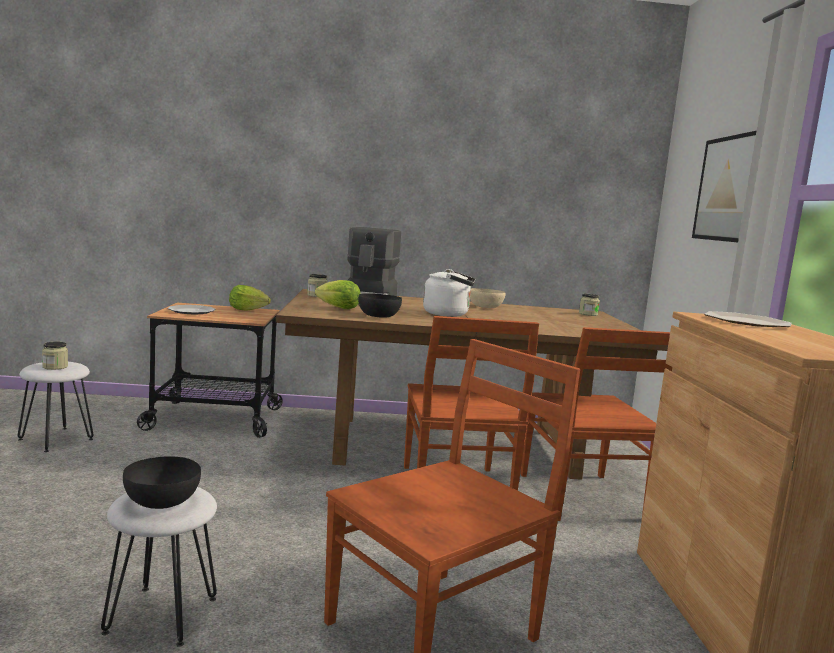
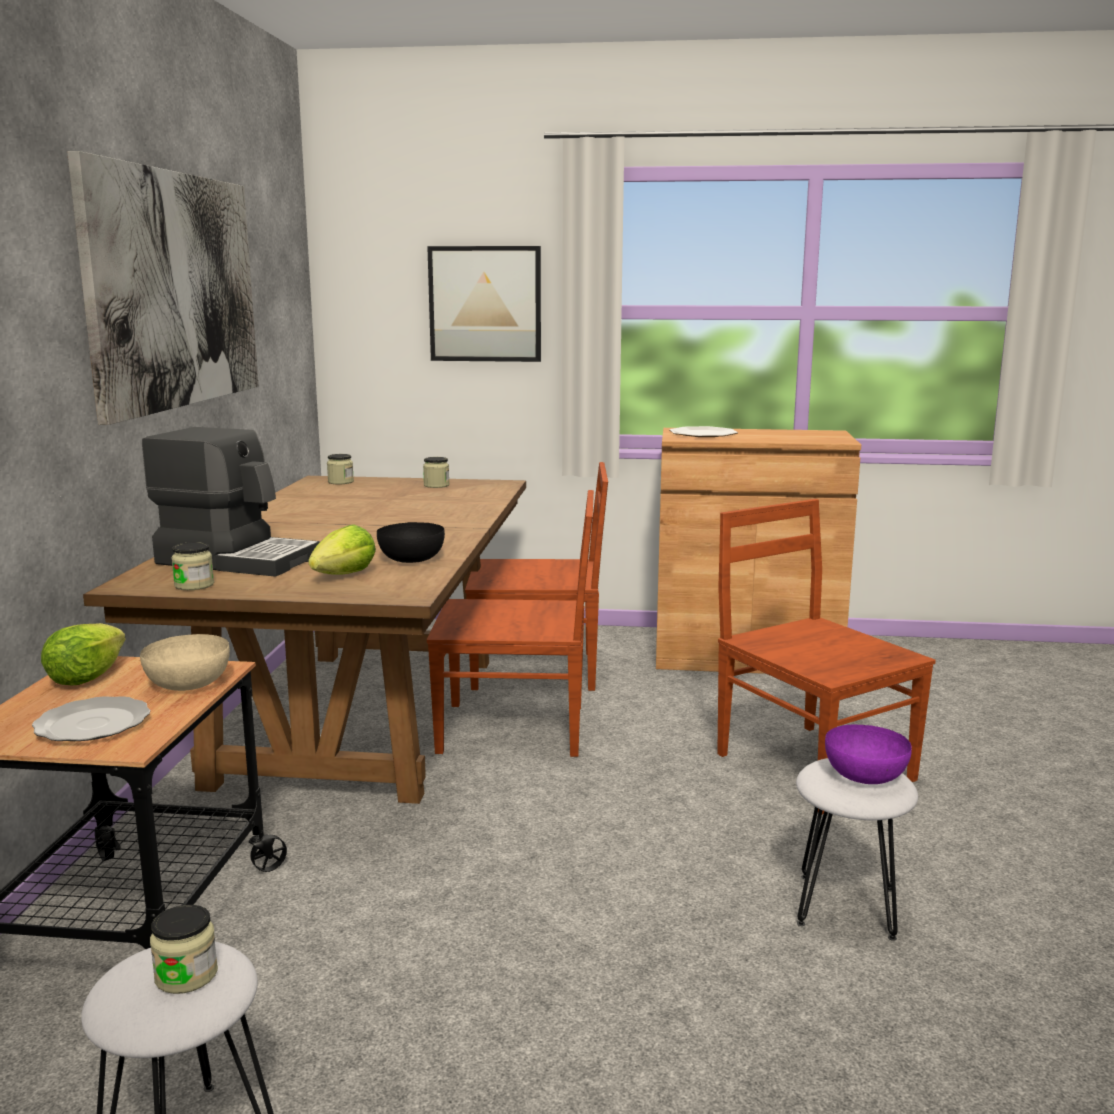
camera: 80 degrees left, 5 degrees up
black bowl [123,456,201,509] -> purple bowl [825,724,912,784]
white kettle [423,269,476,317] -> none
beige bowl [470,288,506,308] -> beige bowl moved to [140,634,230,691]
none -> picture [67,151,259,425]
none -> jar [423,457,449,488]

